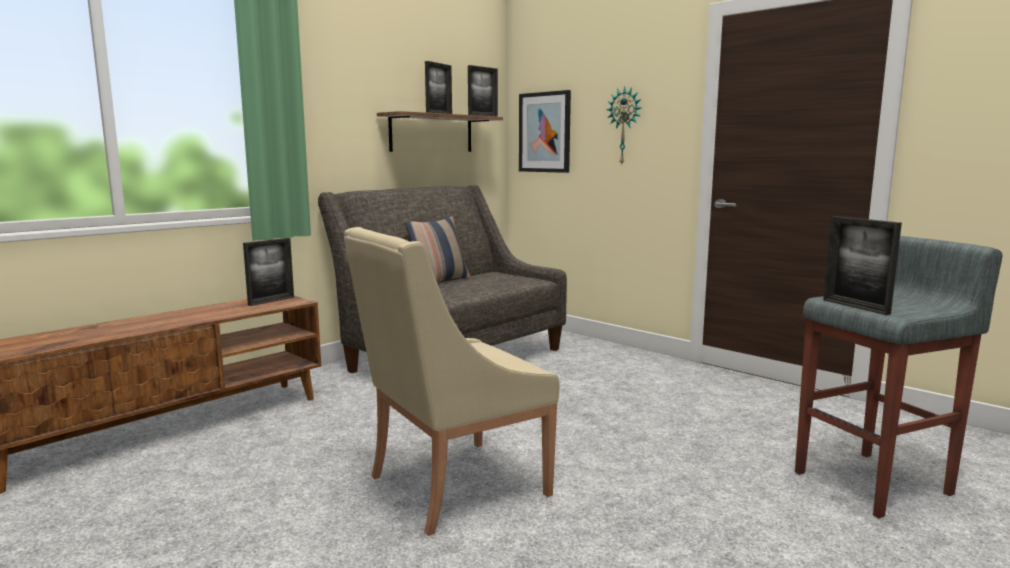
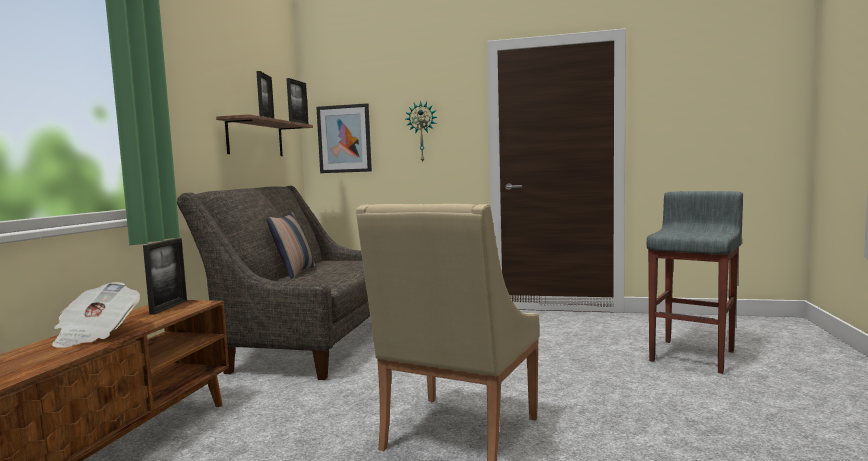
camera: 30 degrees left, 5 degrees down
picture frame [823,216,902,315] -> none
none -> newspaper [52,282,140,348]

